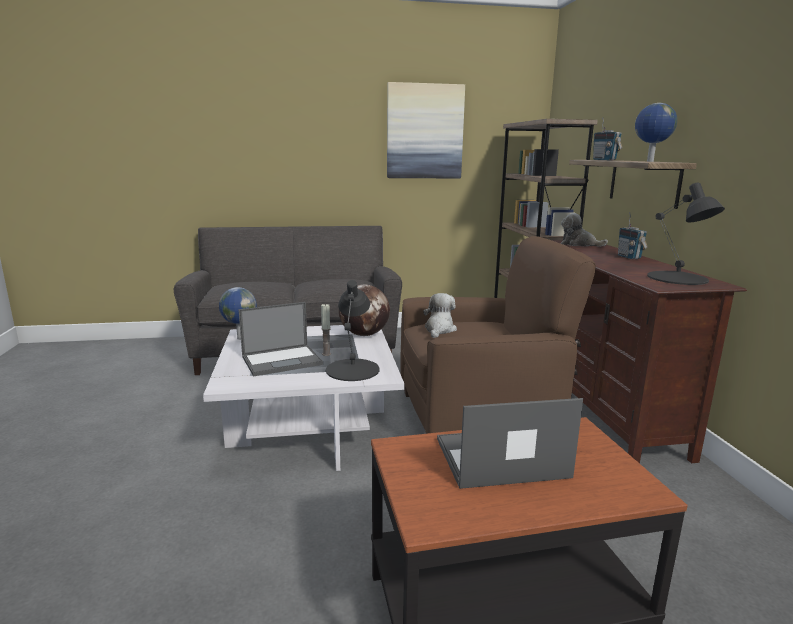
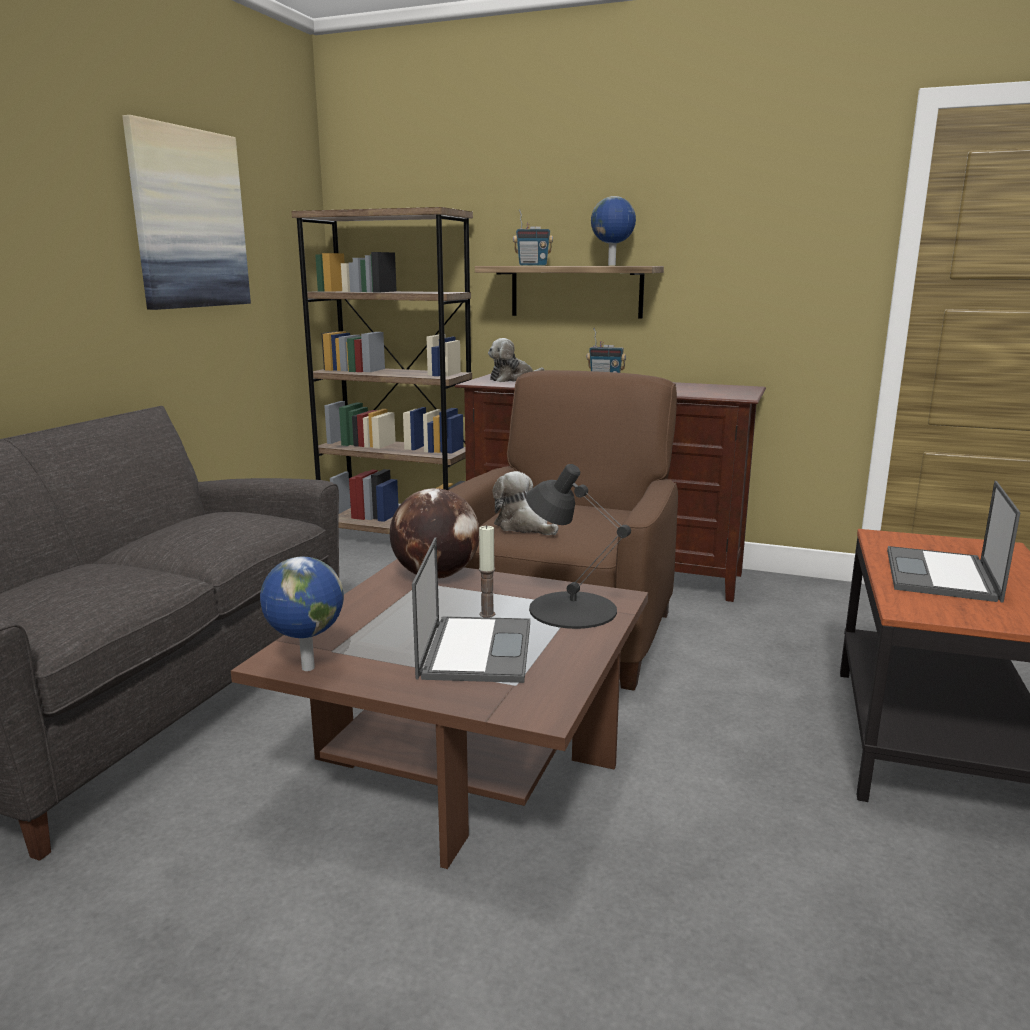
camera: 60 degrees left, 0 degrees up
white coffee table [203,325,404,471] -> brown coffee table [231,559,648,869]
black table lamp [647,182,725,285] -> none

